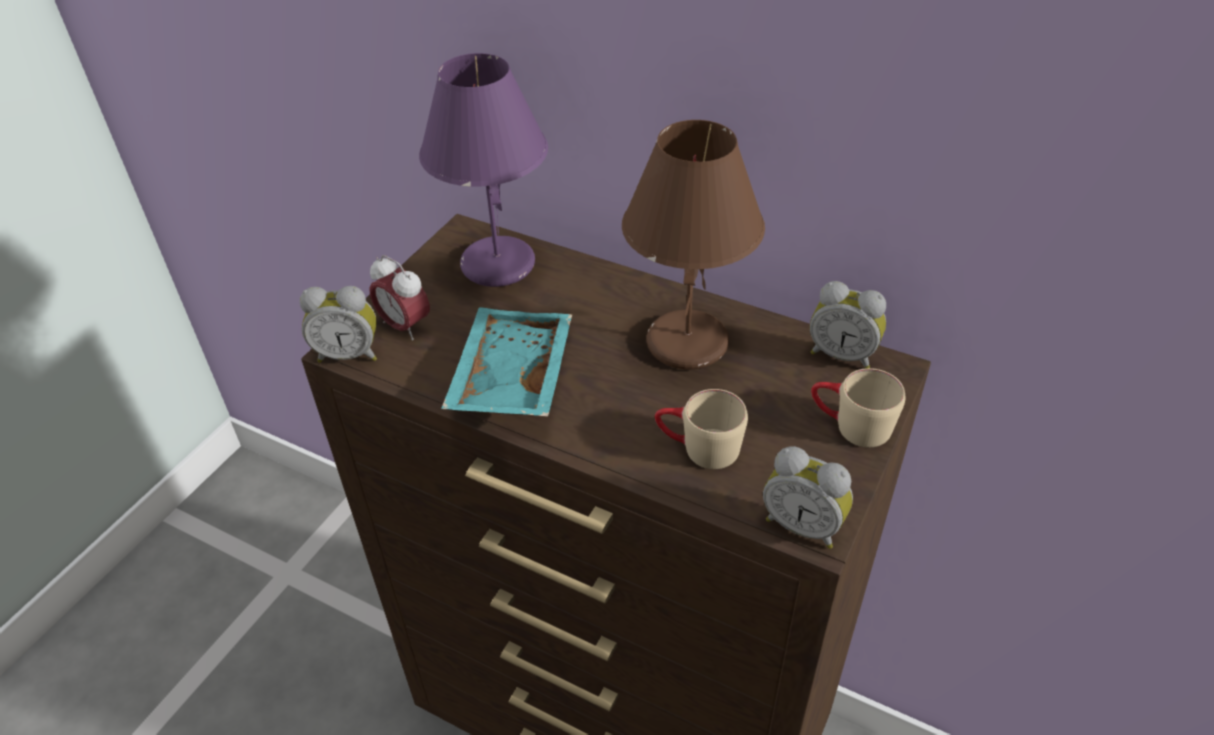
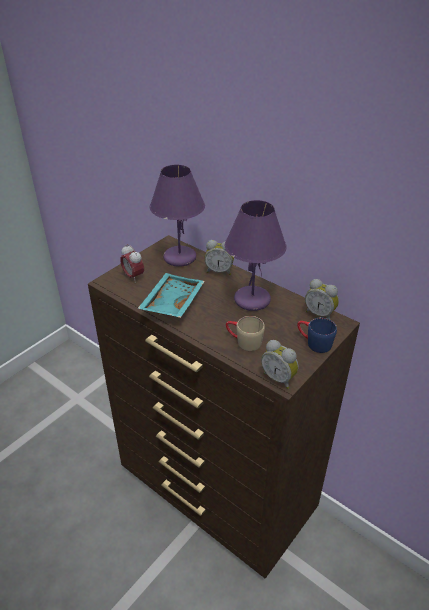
camera: 10 degrees right, 5 degrees down
alarm clock [300,286,377,363] -> alarm clock moved to [204,240,234,275]
brown table lamp [622,120,765,369] -> purple table lamp [224,200,287,311]
beige mug [811,368,905,447] -> blue mug [297,318,337,353]

